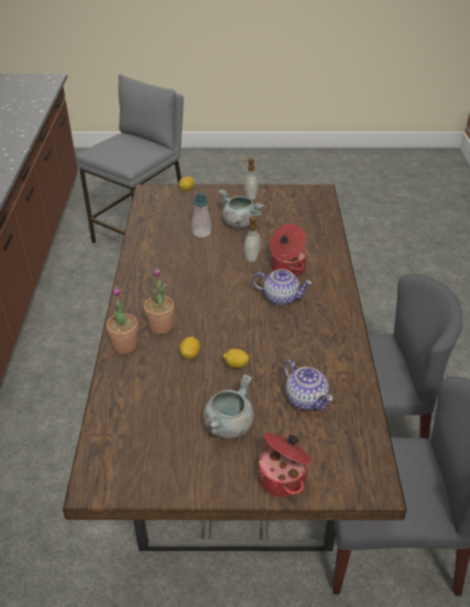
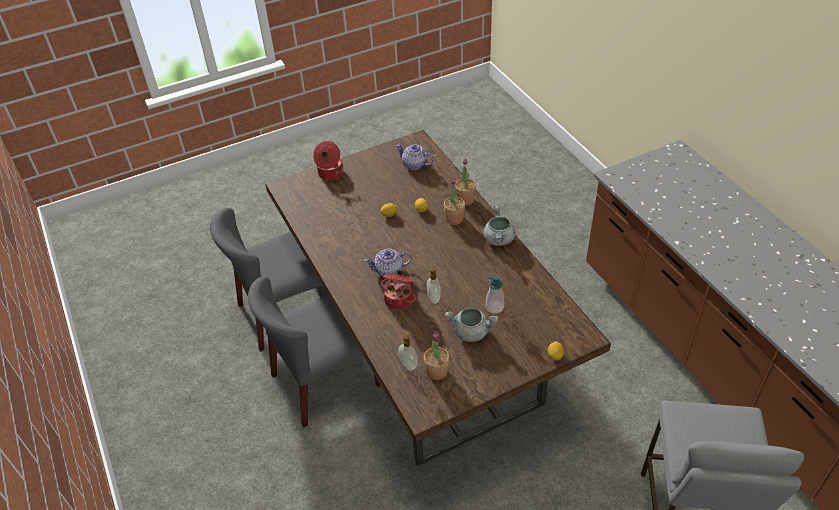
camera: 155 degrees right, 5 degrees up
grey cooking pot [203,374,254,439] -> grey cooking pot moved to [483,206,516,246]
soap dispenser [243,158,258,200] -> soap dispenser moved to [398,333,418,371]
teapot [284,360,333,411] -> teapot moved to [396,144,434,170]
none -> potted plant [424,331,449,380]

